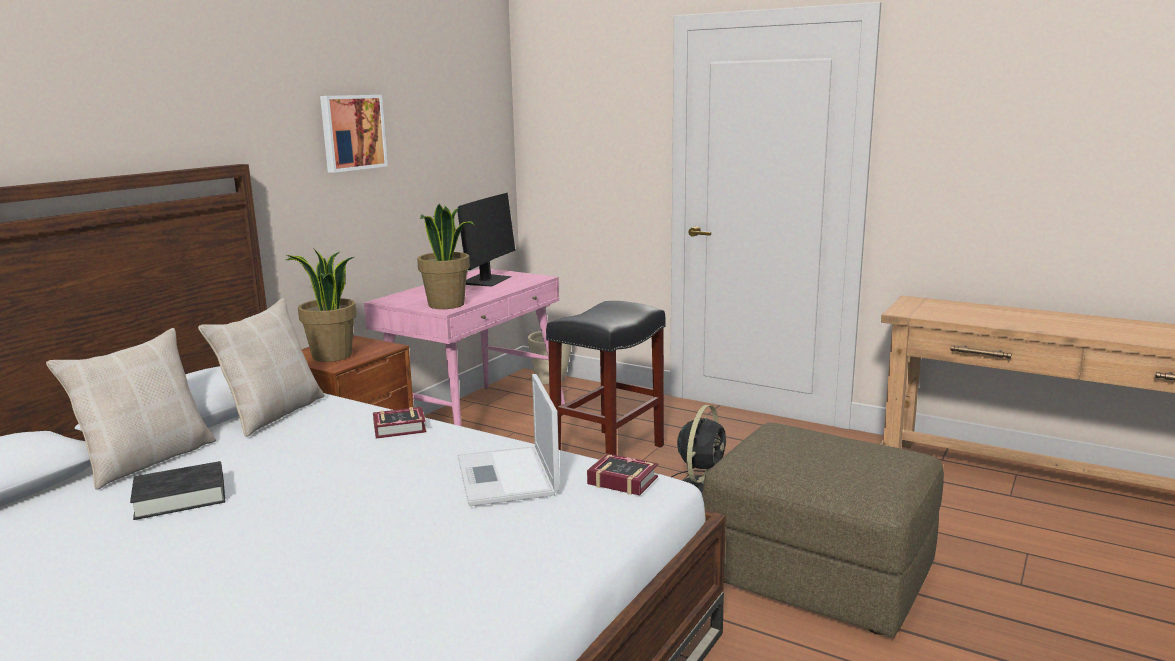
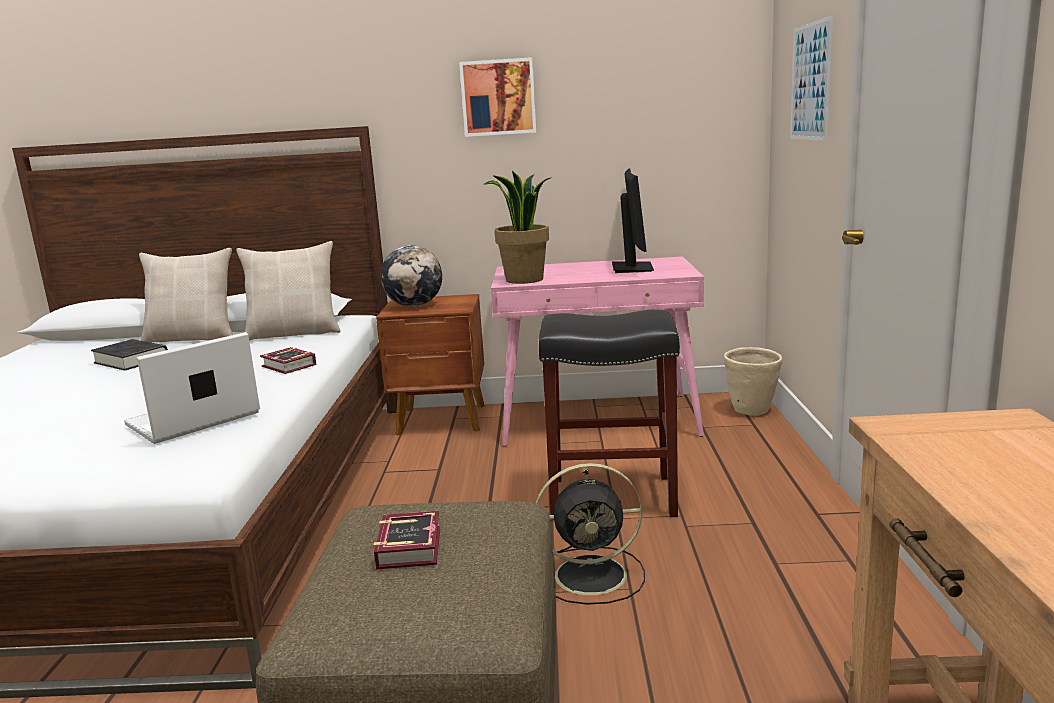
camera: 60 degrees right, 0 degrees up
potted plant [286,249,357,362] -> globe [381,245,442,307]
monitor [457,193,515,287] -> monitor turned 75 degrees counterclockwise [612,169,654,273]
book [587,453,658,495] -> book moved to [373,511,441,570]
none -> picture [790,15,833,141]

